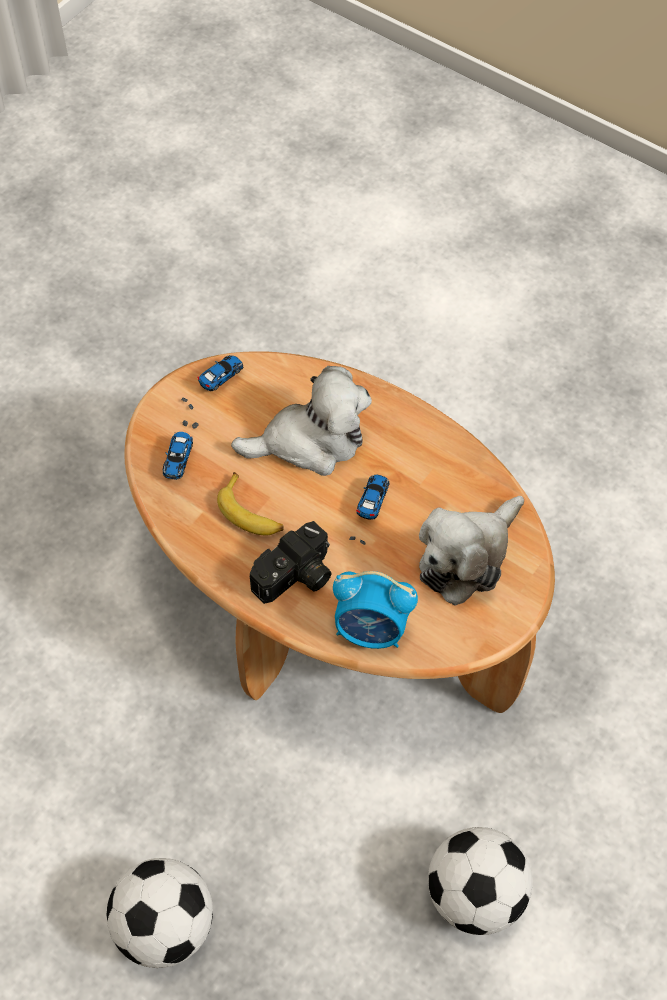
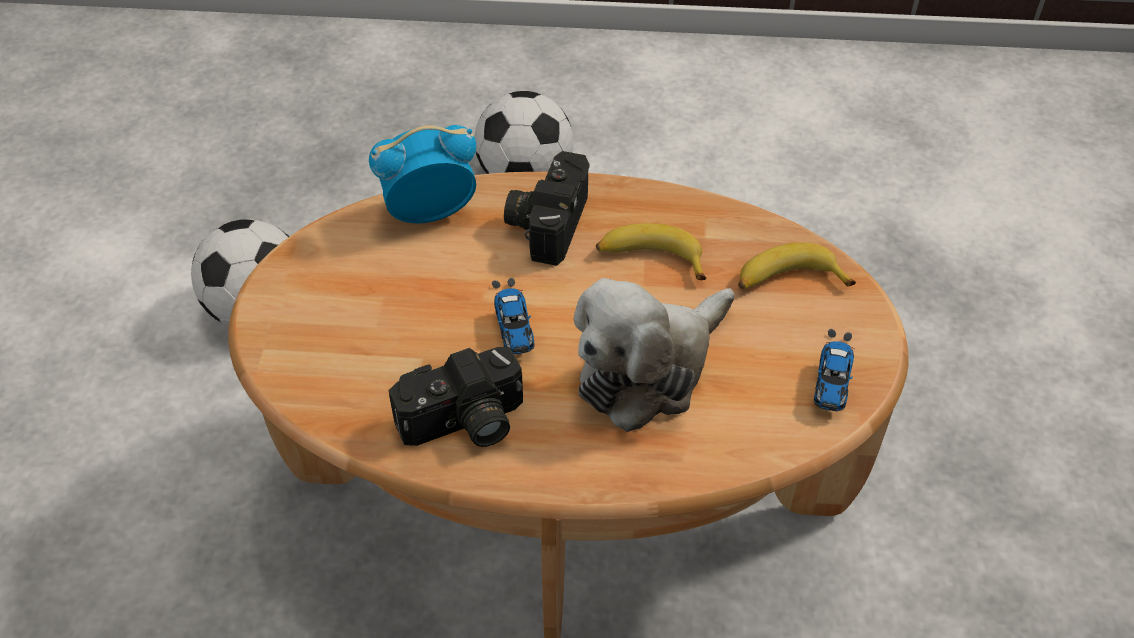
camera: 150 degrees right, 10 degrees down
toy car [163,420,198,480] -> banana [738,242,856,290]
plush toy [419,496,524,606] -> none
none -> camera [389,347,523,447]

